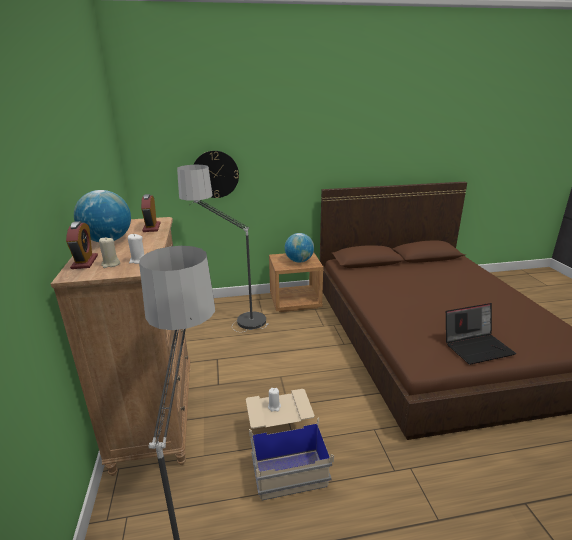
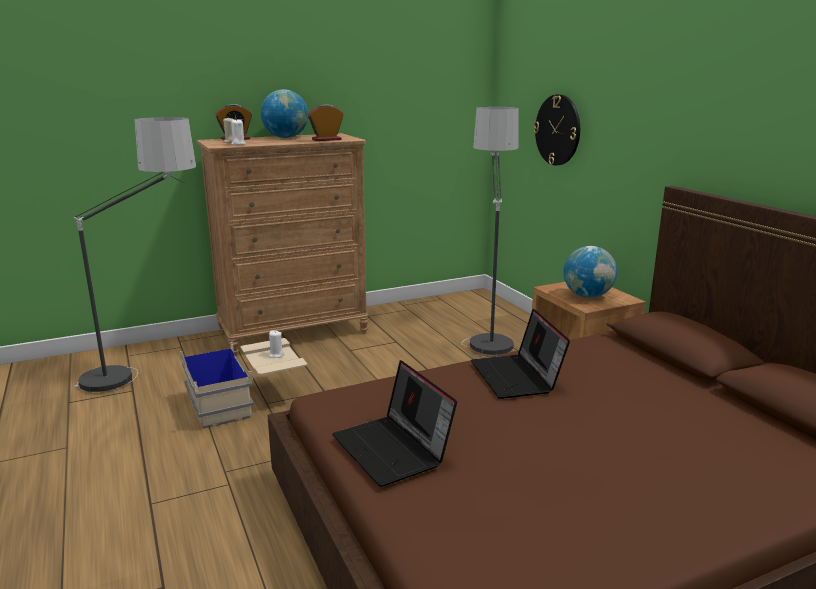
camera: 75 degrees right, 5 degrees down
none -> laptop [471,309,570,399]

